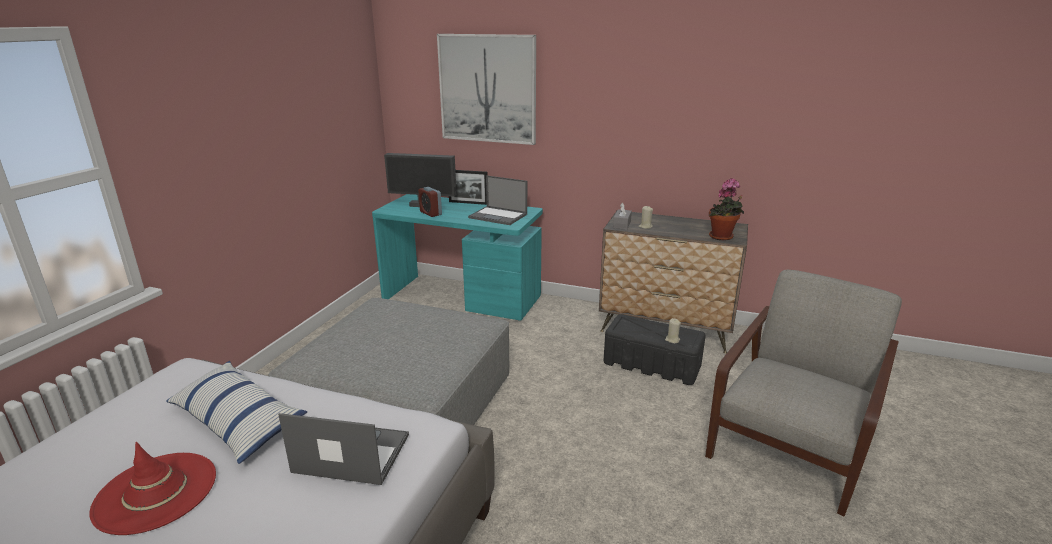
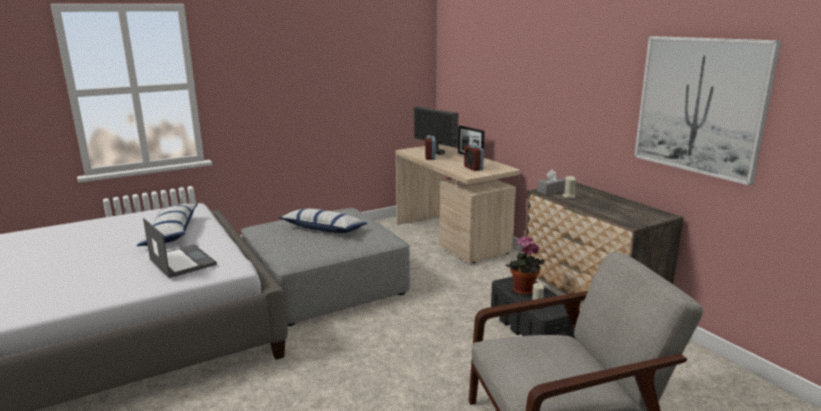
camera: 40 degrees right, 5 degrees down
red hat [89,442,216,535] -> none
turquoise desk [372,194,543,320] -> beige desk [396,144,520,263]
picture [437,34,536,145] -> picture moved to [634,36,781,185]
laptop [468,175,527,225] -> alarm clock [464,144,484,171]
potted plant [709,178,744,241] -> potted plant moved to [506,236,545,295]
none -> pillow [279,208,367,233]

